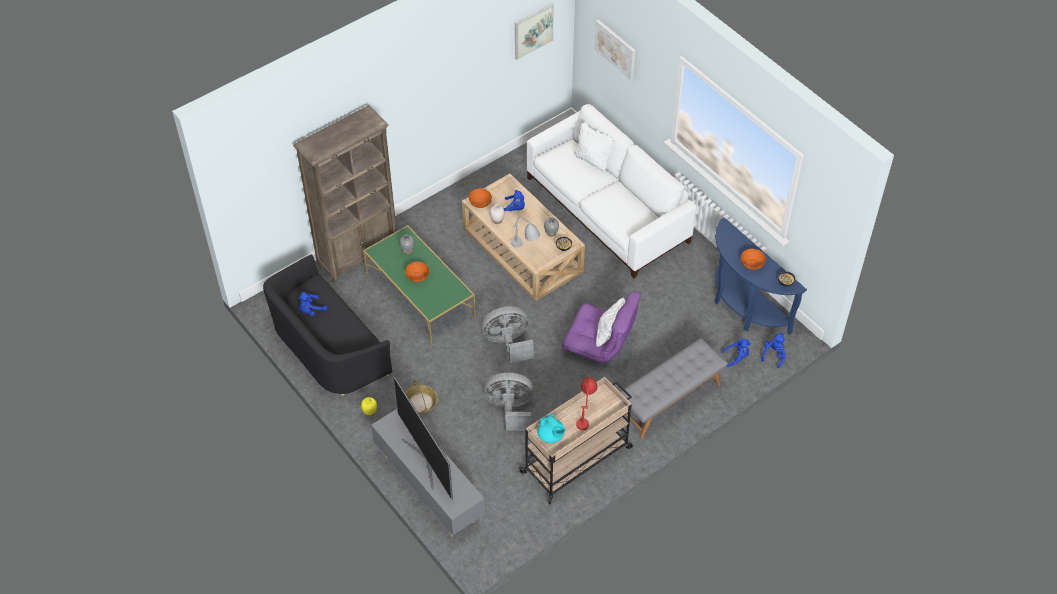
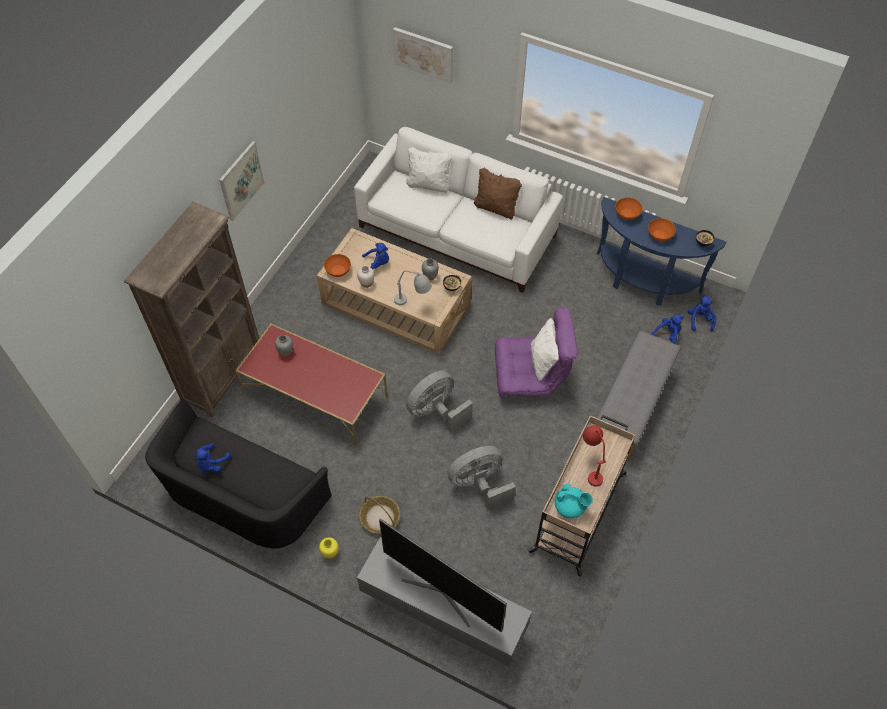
camera: 25 degrees left, 5 degrees up
green coffee table [363,225,476,345] -> red coffee table [236,324,387,446]
orange bowl [405,262,429,282] -> orange bowl moved to [615,197,643,220]
picture [515,4,554,60] -> picture moved to [219,141,265,221]
none -> brown pillow [474,168,522,220]

